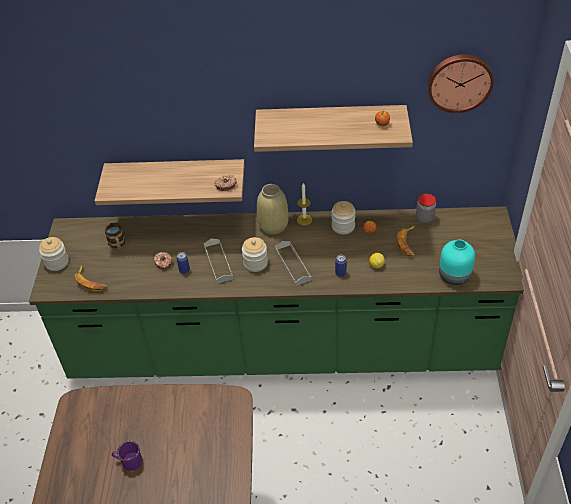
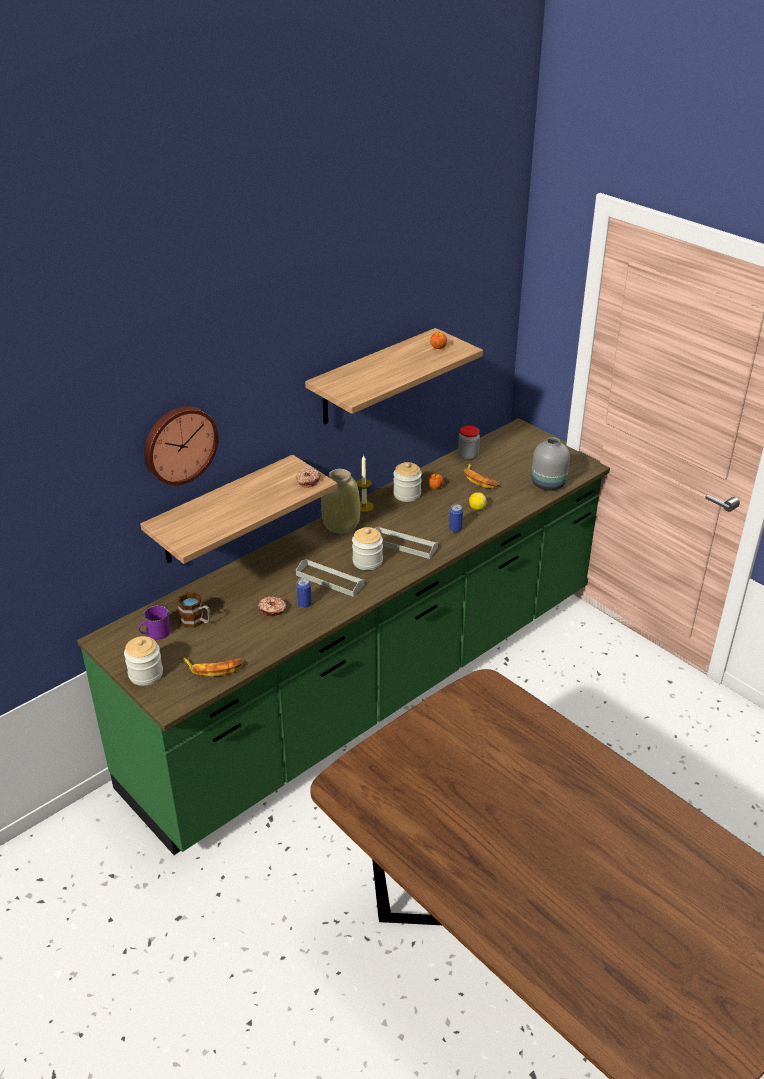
camera: 45 degrees left, 10 degrees down
purple mug [112,441,142,471] -> purple mug moved to [138,605,171,639]
wall clock [427,54,494,113] -> wall clock moved to [144,406,219,485]
turquoise vase [439,240,475,285] -> grey vase [532,437,570,491]

